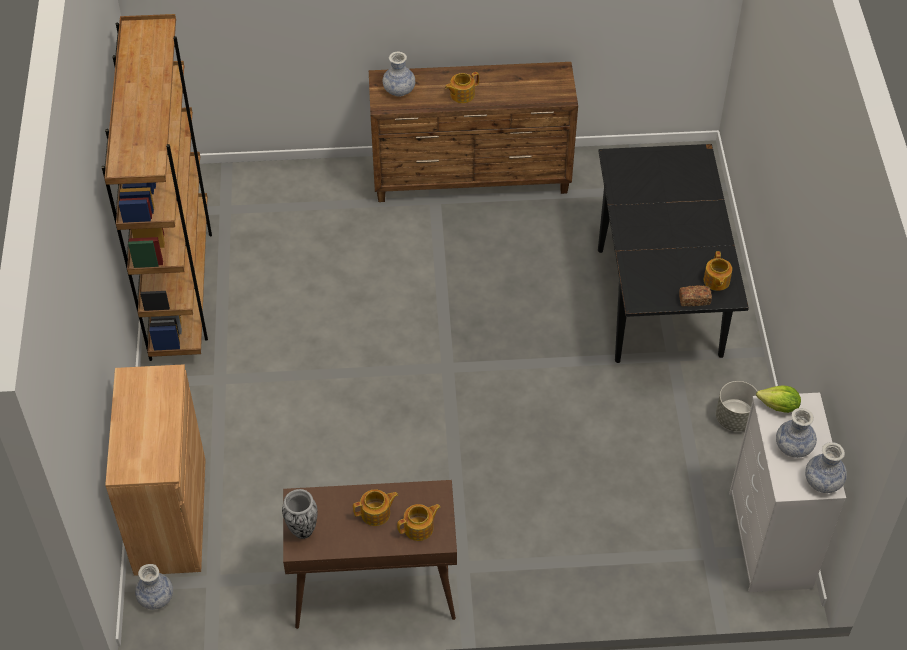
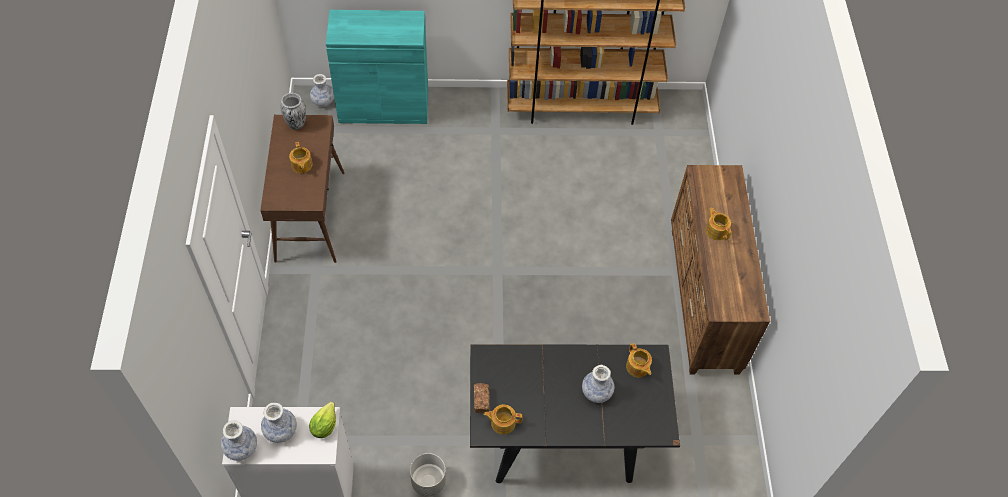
camera: 90 degrees right, 5 degrees up
brown cabinet [105,364,205,576] -> turquoise cabinet [326,10,428,124]
vase [383,51,415,96] -> vase moved to [582,365,614,403]
teapot [397,504,441,541] -> teapot moved to [626,343,652,377]

